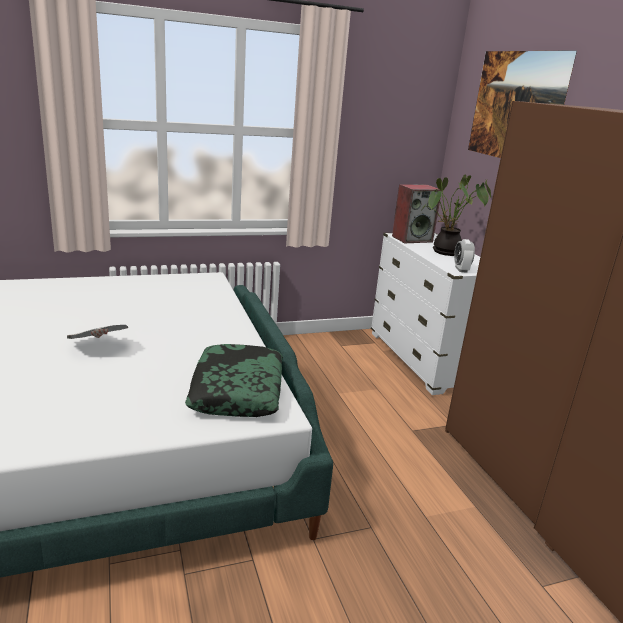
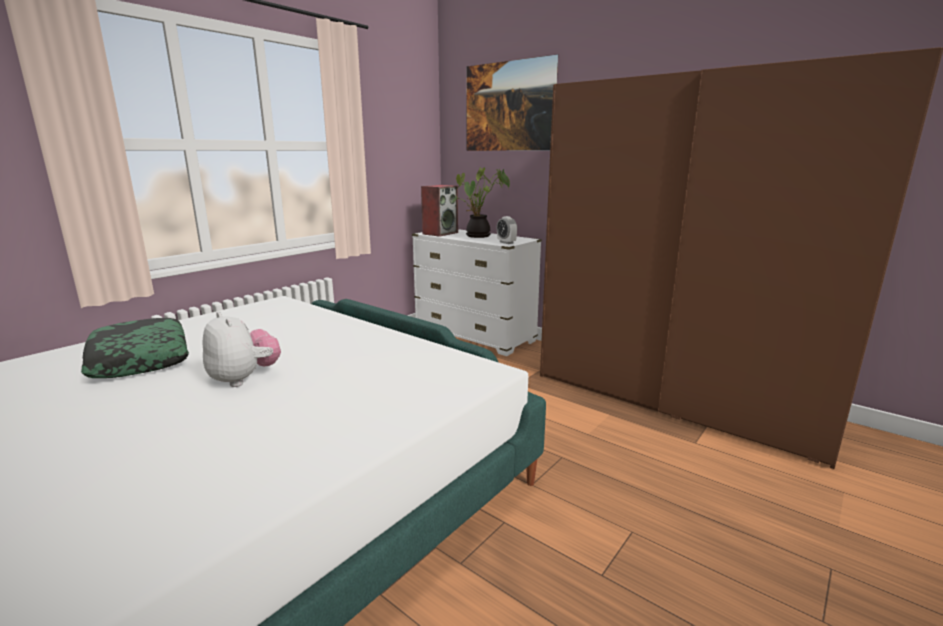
camera: 30 degrees left, 5 degrees down
newspaper [67,325,129,339] -> plush toy [203,311,281,387]
pillow [185,344,283,417] -> pillow moved to [81,318,189,378]

